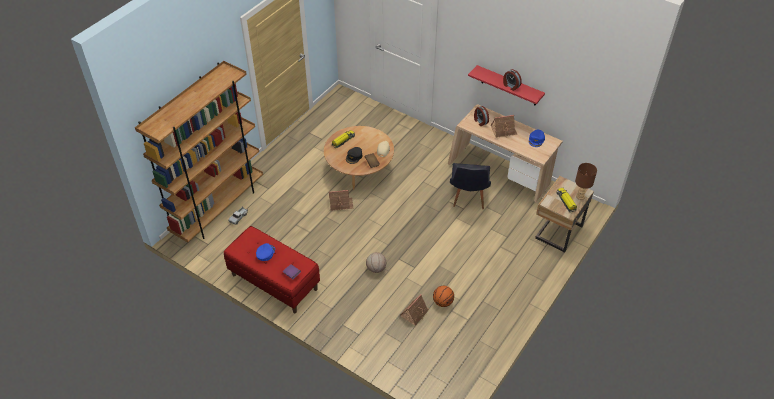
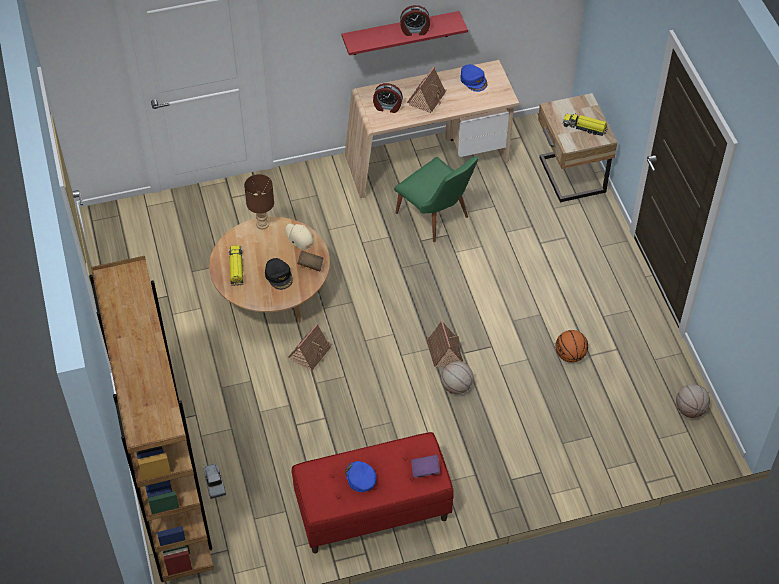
camera: 50 degrees left, 5 degrees up
toy house [400,294,429,325] -> toy house moved to [427,320,463,368]
black chair [450,163,491,209] -> green chair [394,157,479,242]
brown table lamp [575,163,597,200] -> brown table lamp moved to [244,174,274,229]
none -> basketball [676,384,710,418]

